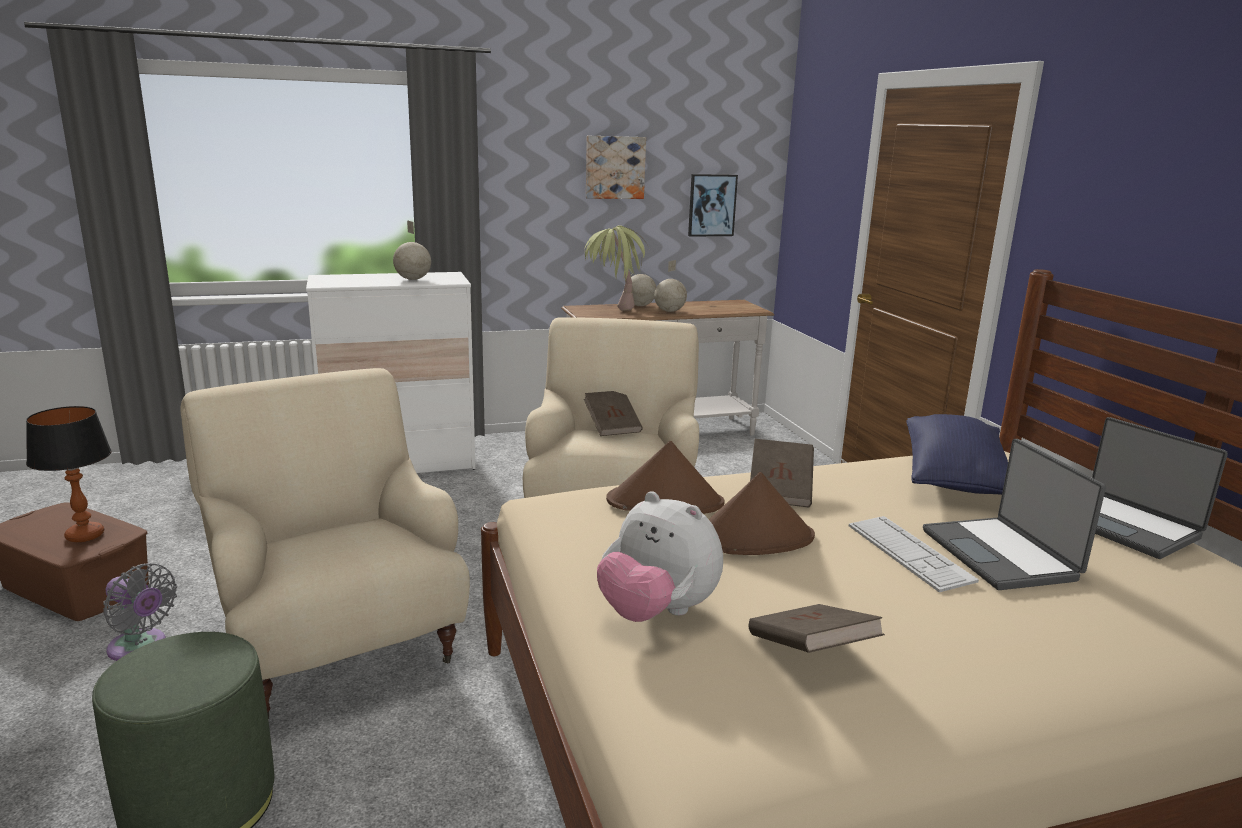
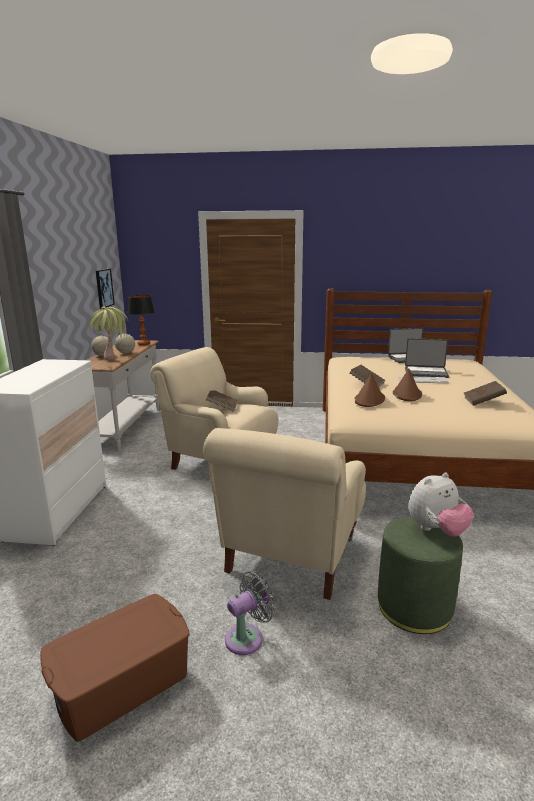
camera: 65 degrees left, 0 degrees up
table lamp [26,406,112,542] -> table lamp moved to [128,295,155,345]
beige armchair [180,368,470,719] -> beige armchair turned 60 degrees counterclockwise [203,428,366,600]
globe [393,220,431,280] -> none
picture [586,136,646,199] -> none
plush toy [597,491,723,622] -> plush toy moved to [408,473,474,537]
blue pillow [906,414,1008,495] -> none

